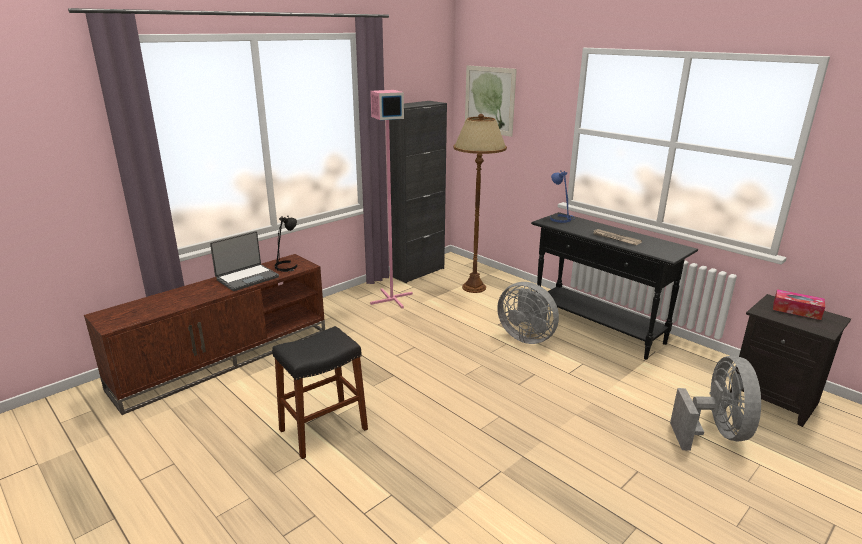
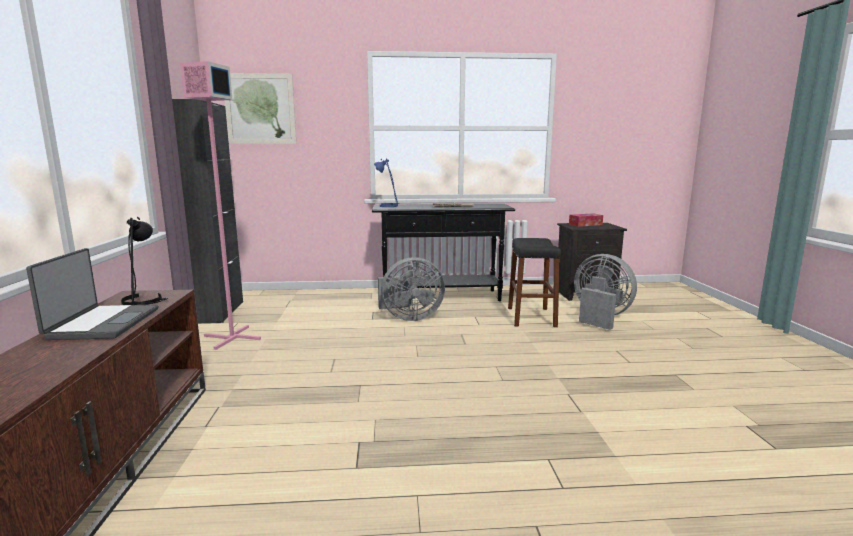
camera: 50 degrees left, 10 degrees down
black stool [272,326,368,459] -> black stool moved to [508,238,561,327]
brown floor lamp [453,114,507,293] -> none

